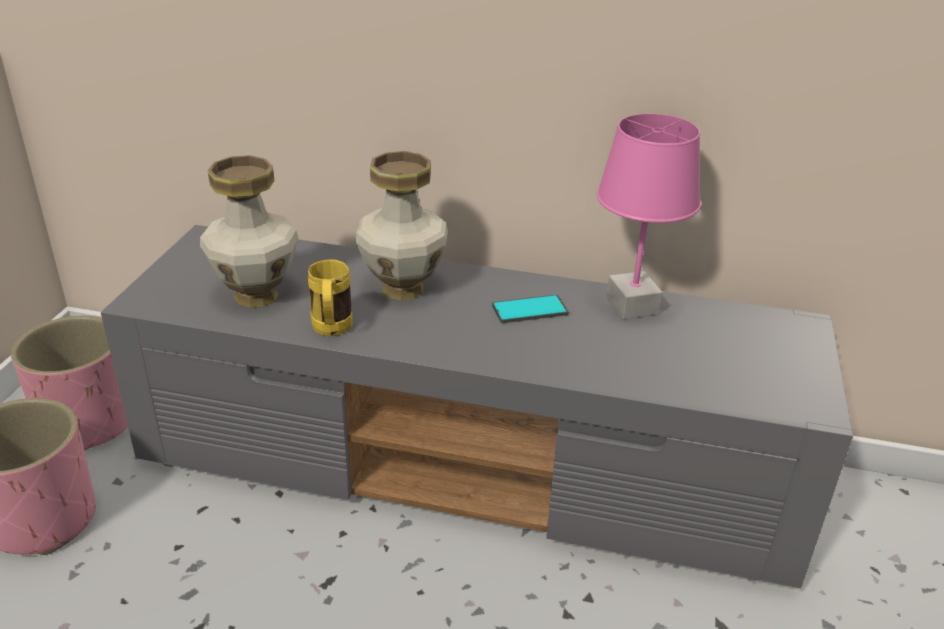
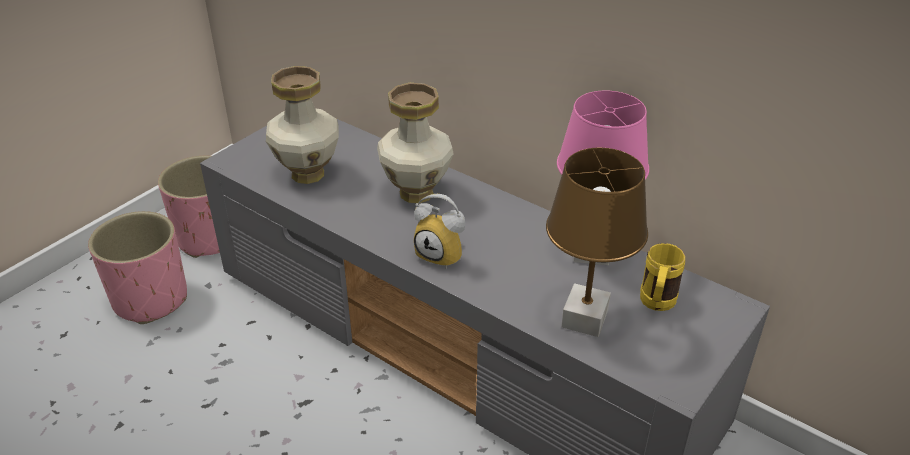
camera: 25 degrees right, 5 degrees up
yellow mug [307,259,353,336] -> yellow mug moved to [640,243,685,311]
phone [492,295,569,323] -> none
none -> alarm clock [414,194,465,269]
none -> brown table lamp [546,148,648,337]

